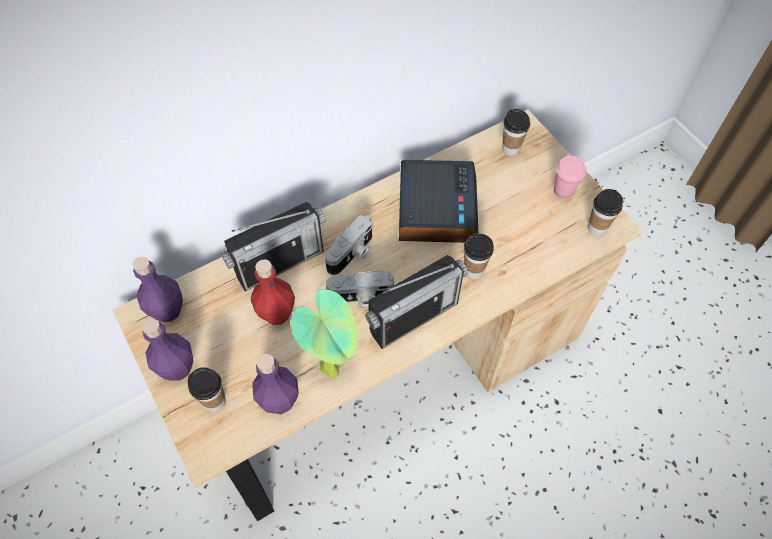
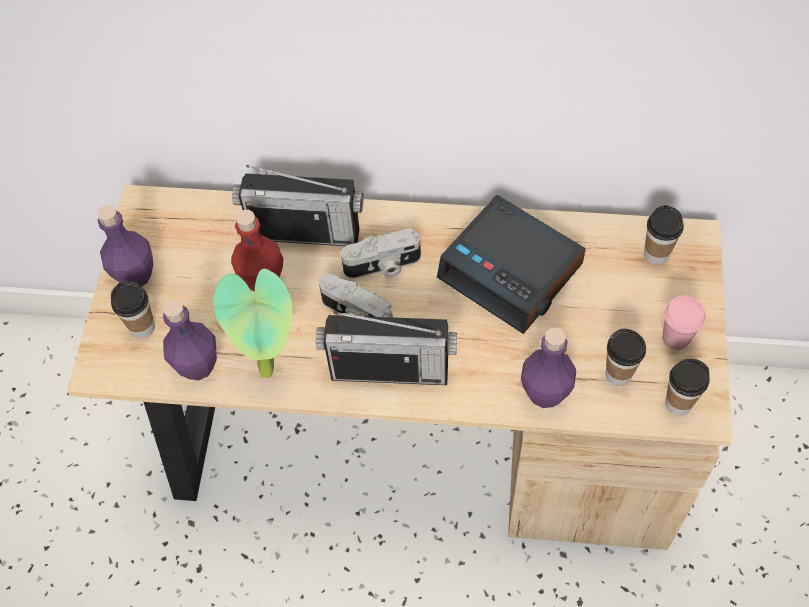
camera: 40 degrees right, 0 degrees up
purple bottle [132,257,183,322] -> purple bottle moved to [521,328,576,408]
alarm clock [399,160,478,243] -> alarm clock turned 90 degrees clockwise [437,195,586,334]
cup [464,233,494,279] -> cup moved to [606,329,646,386]

